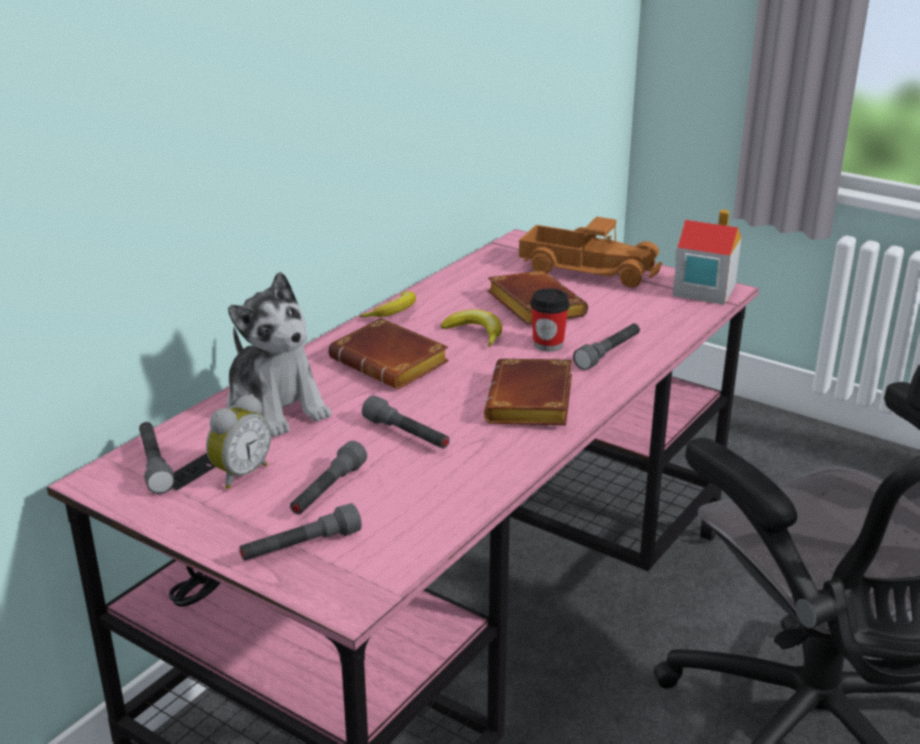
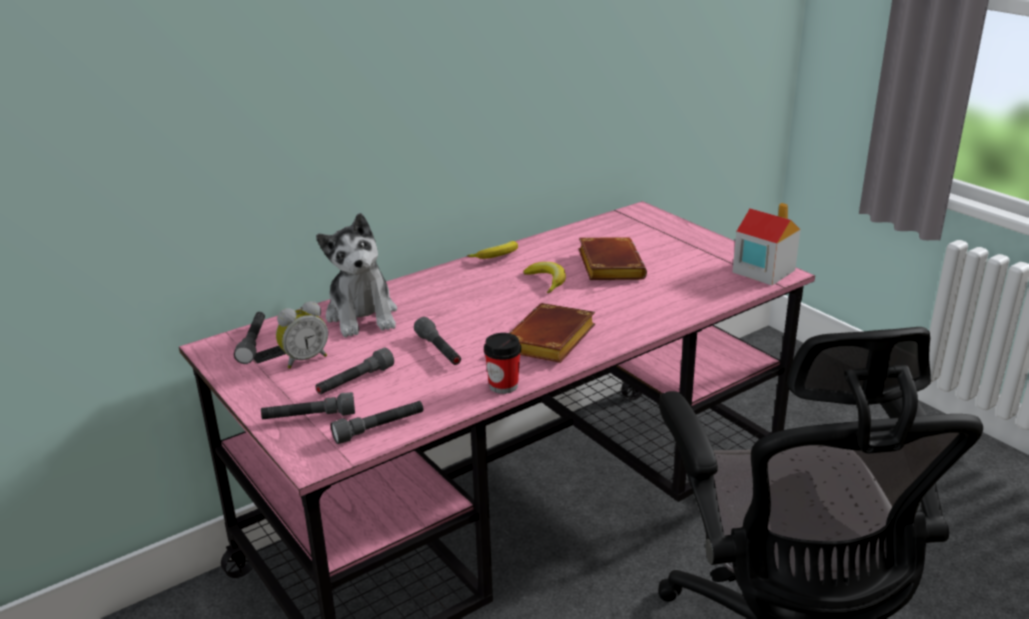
camera: 20 degrees right, 0 degrees up
brown book [328,318,449,389] -> none
toy truck [519,217,662,288] -> none
cup [530,288,570,352] -> cup moved to [484,333,521,394]
grey flashlight [573,323,640,370] -> grey flashlight moved to [331,401,424,444]

